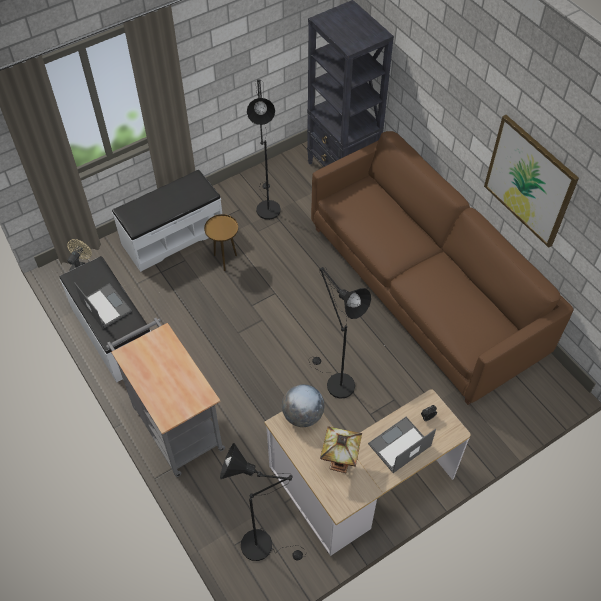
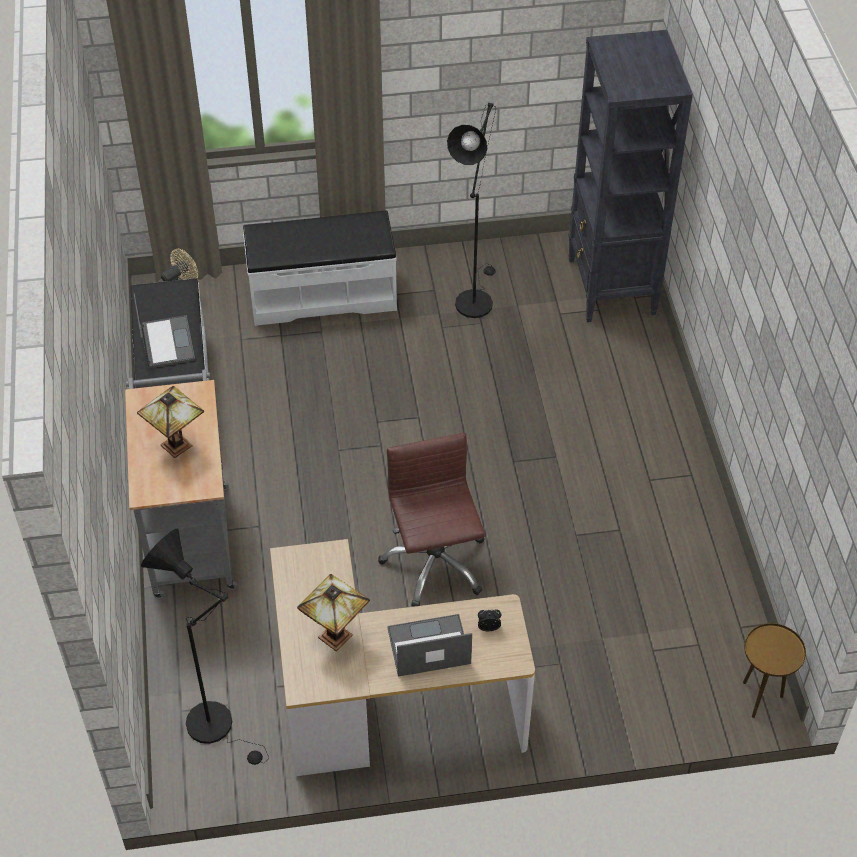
camera: 25 degrees right, 5 degrees down
brown side table [204,214,238,271] -> brown side table moved to [743,623,806,718]
globe [282,384,324,427] -> none
black floor lamp [309,267,371,399] -> brown office chair [378,433,485,607]
brown sofa [311,131,574,405] -> none
picture [484,115,579,248] -> none
none -> table lamp [137,386,204,458]

